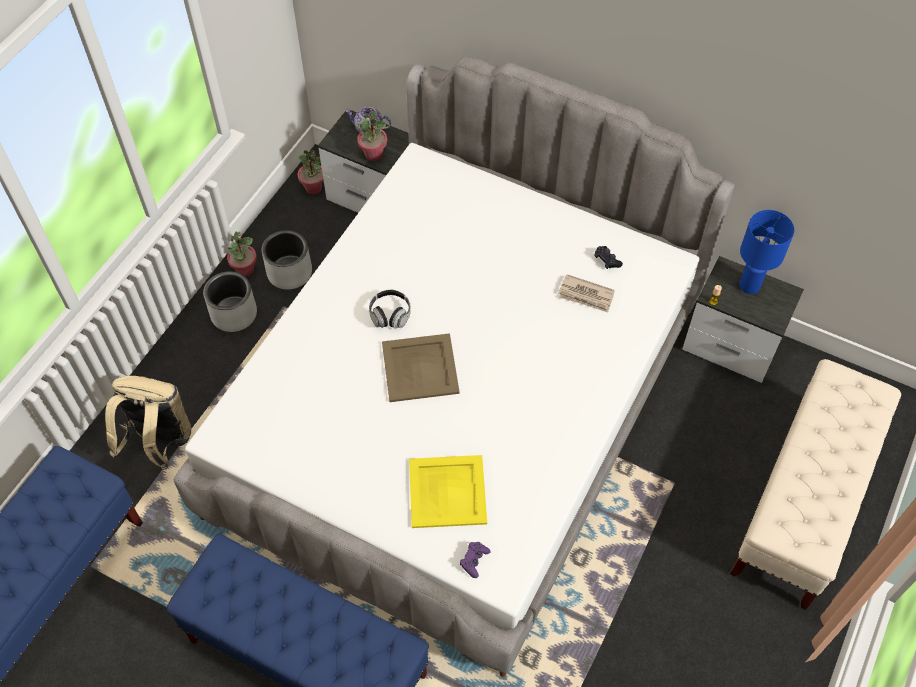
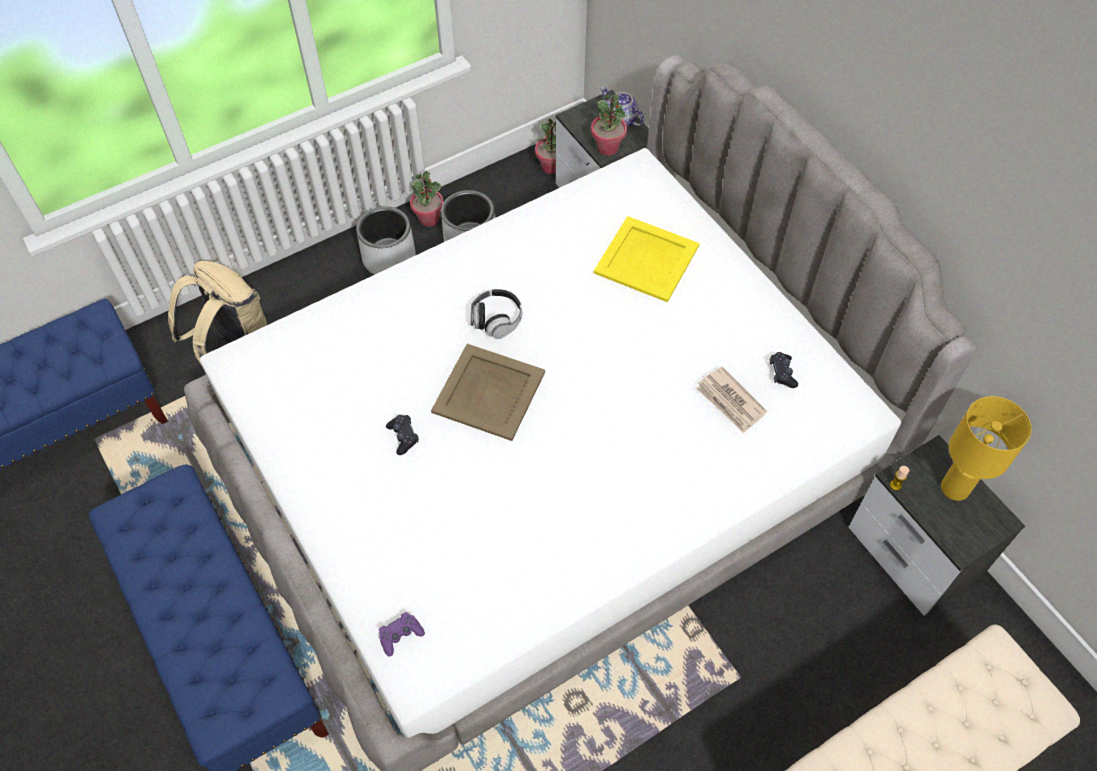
camera: 30 degrees right, 0 degrees up
yellow tray [409,455,487,528] -> yellow tray moved to [594,216,700,302]
blue table lamp [739,210,795,294] -> yellow table lamp [941,396,1032,501]
none -> black game controller [386,415,419,455]

